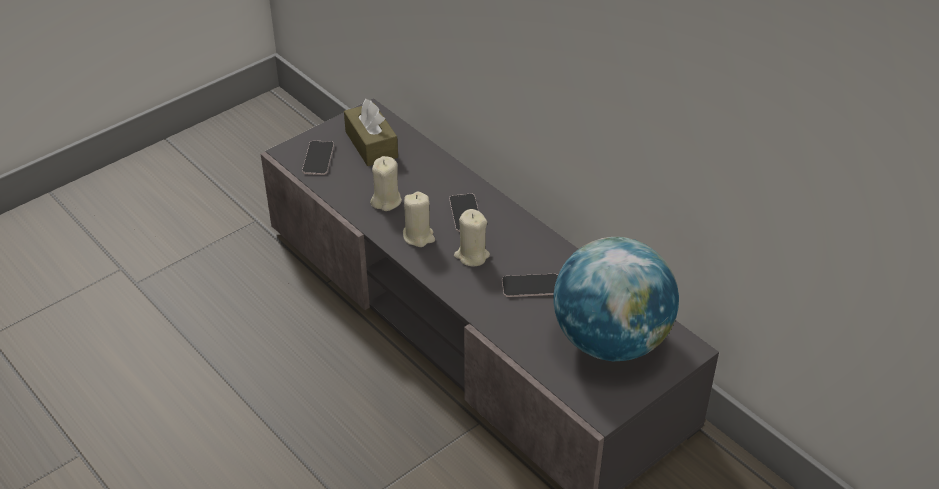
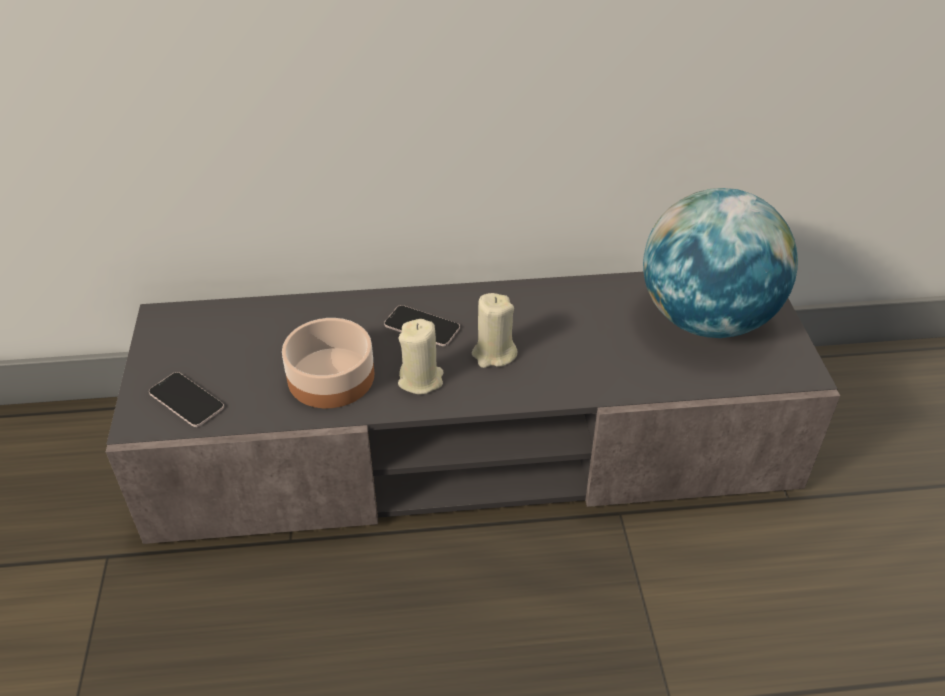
camera: 55 degrees left, 0 degrees up
brown tissue box [344,99,398,166] -> none
beige candle [370,156,402,211] -> bowl [282,318,374,408]
phone [502,274,558,297] -> none

